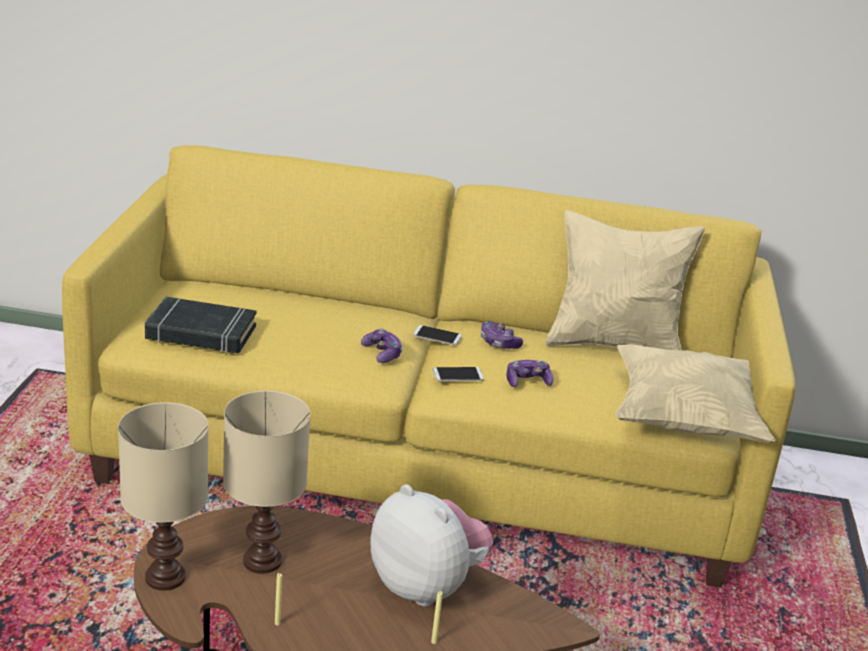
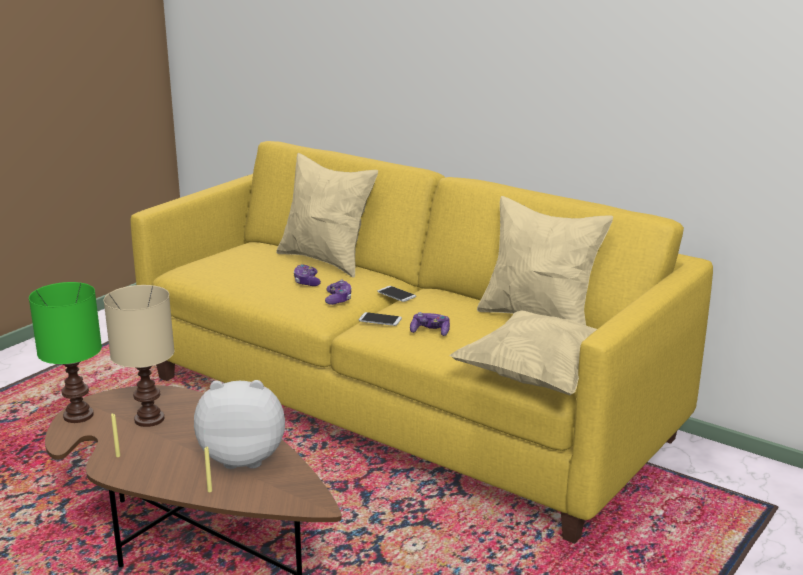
camera: 30 degrees right, 5 degrees down
beige table lamp [118,402,209,591] -> green table lamp [29,282,102,423]
black book [145,297,256,353] -> none
plush toy [371,484,493,606] -> plush toy turned 75 degrees counterclockwise [194,380,285,469]
game controller [481,321,523,349] -> game controller moved to [294,264,321,286]
none -> beige pillow [276,153,378,278]

